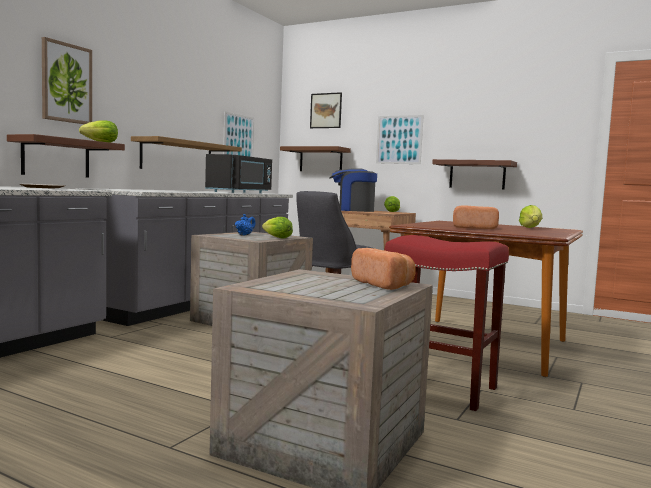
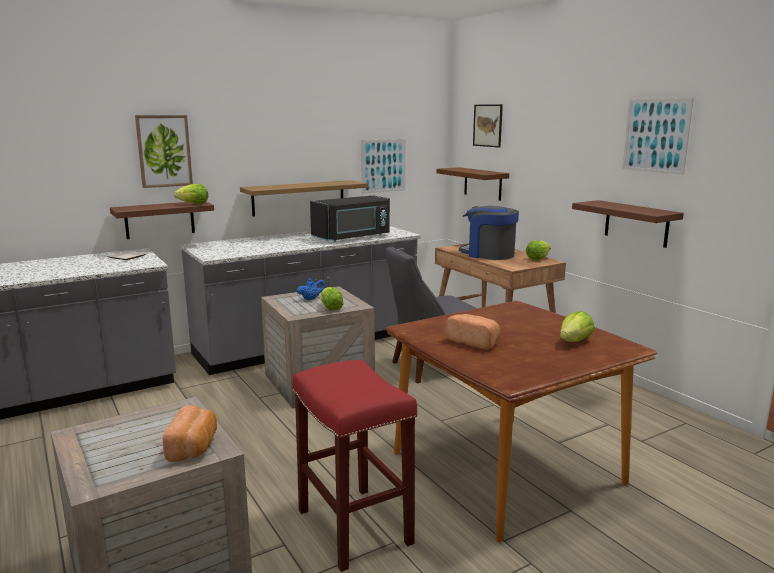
camera: 30 degrees right, 10 degrees up
picture [376,115,424,164] -> picture moved to [622,98,694,175]

